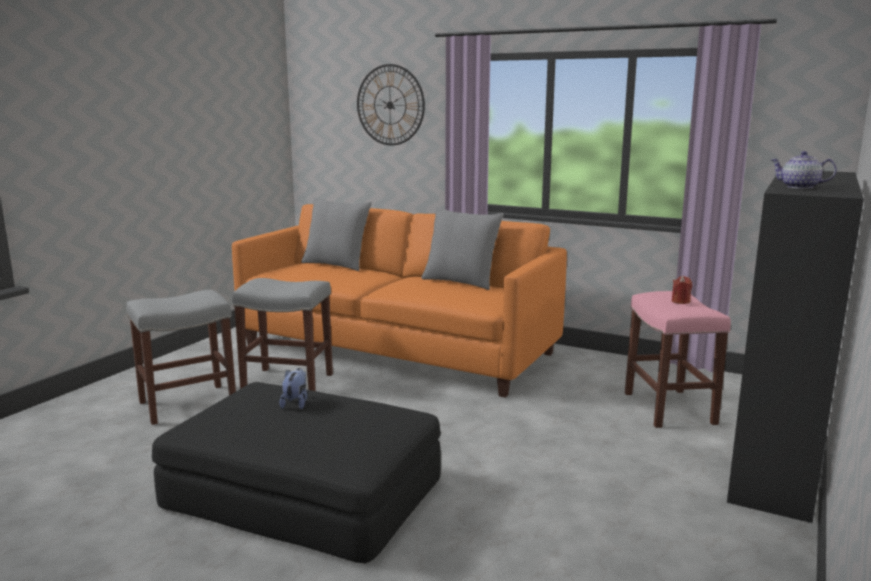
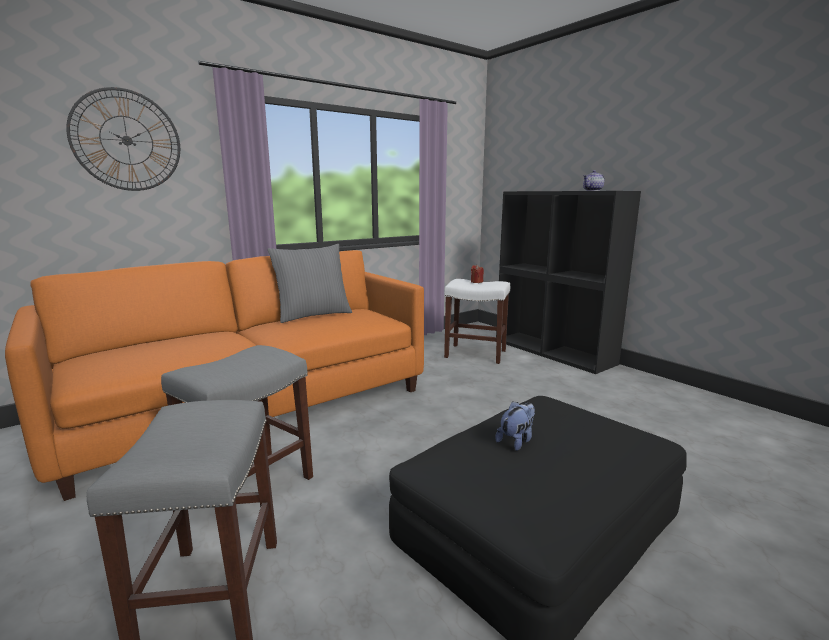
camera: 65 degrees left, 0 degrees up
plush toy [279,368,308,409] -> plush toy turned 105 degrees clockwise [495,401,535,451]
grey pillow [301,198,372,271] -> none
pink stool [625,291,731,428] -> white stool [444,279,510,364]

